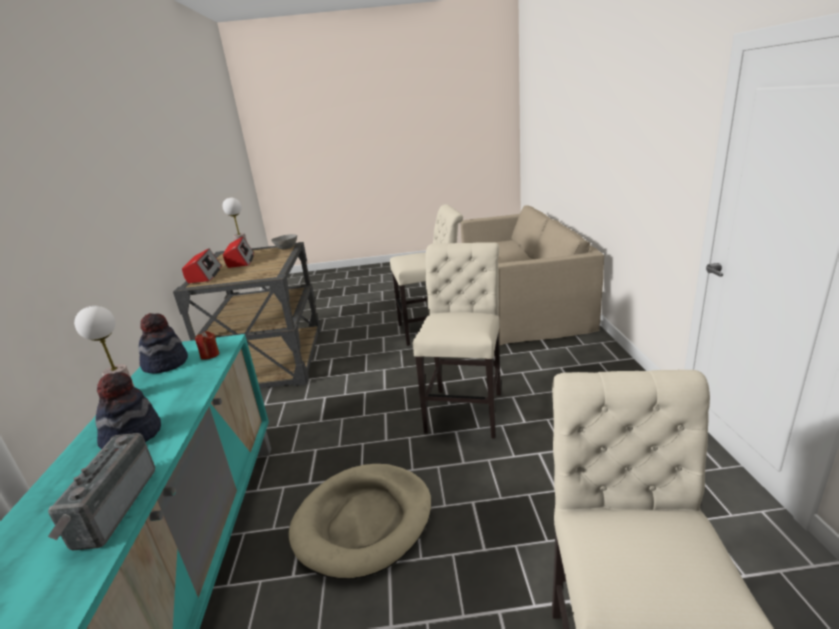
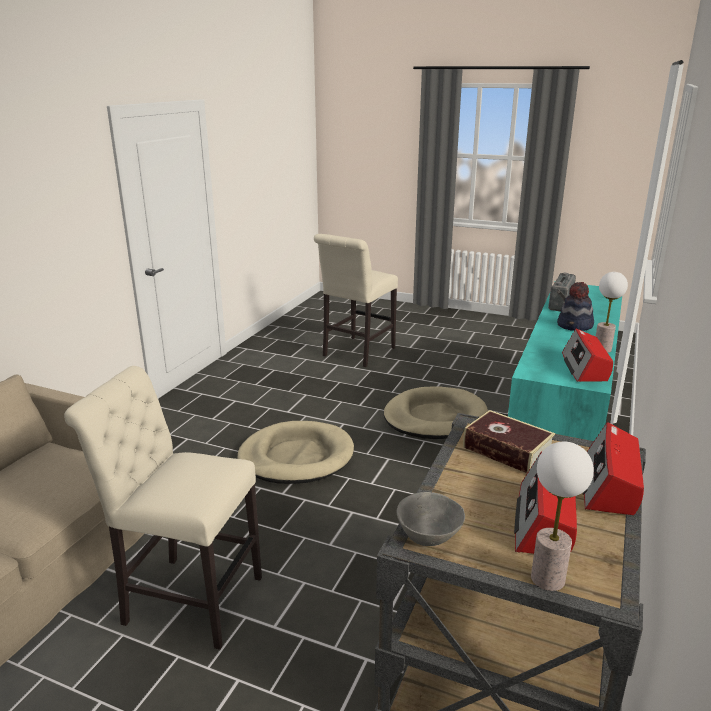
camera: 155 degrees left, 0 degrees up
hat [138,313,188,374] -> radio [562,329,613,382]
red candle [195,331,219,359] -> none
beige stool [413,242,501,439] -> beige dog bed [237,421,354,484]
none -> book [463,410,555,473]

